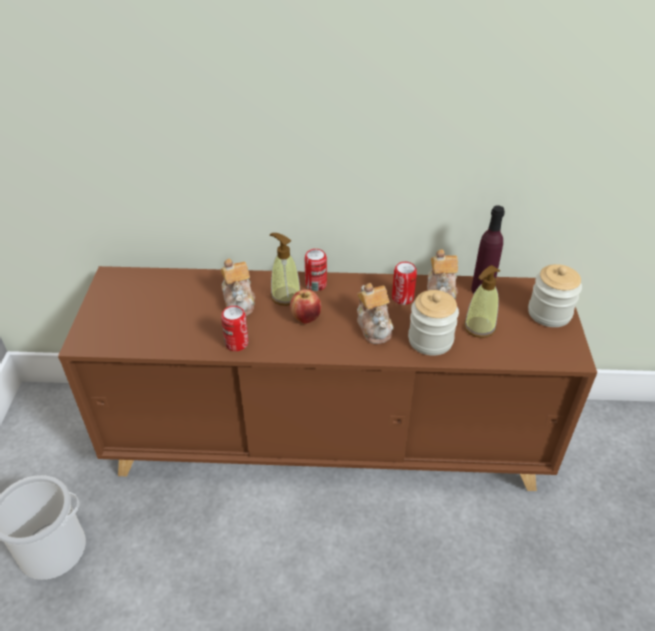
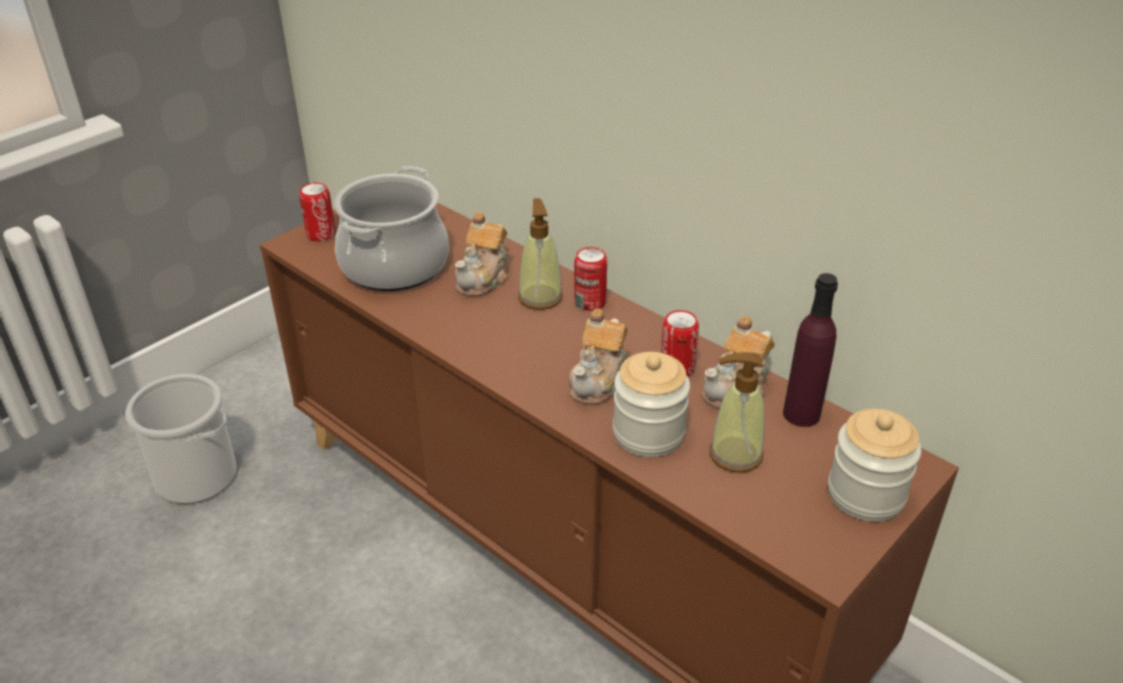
camera: 40 degrees right, 5 degrees down
can [221,306,248,351] -> can moved to [299,182,335,241]
apple [290,289,321,324] -> none
none -> cooking pot [334,166,449,291]

